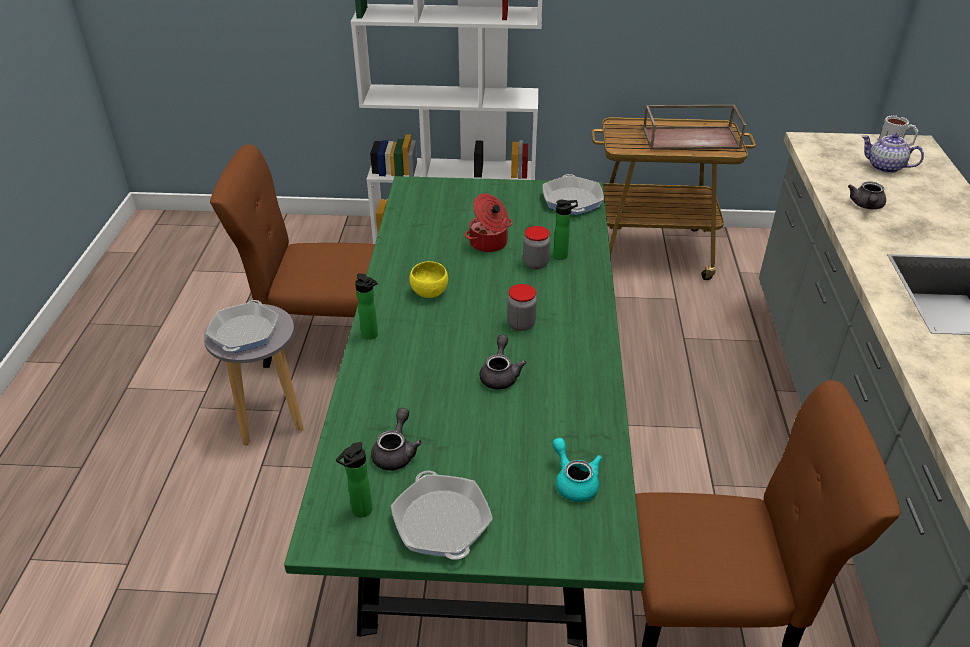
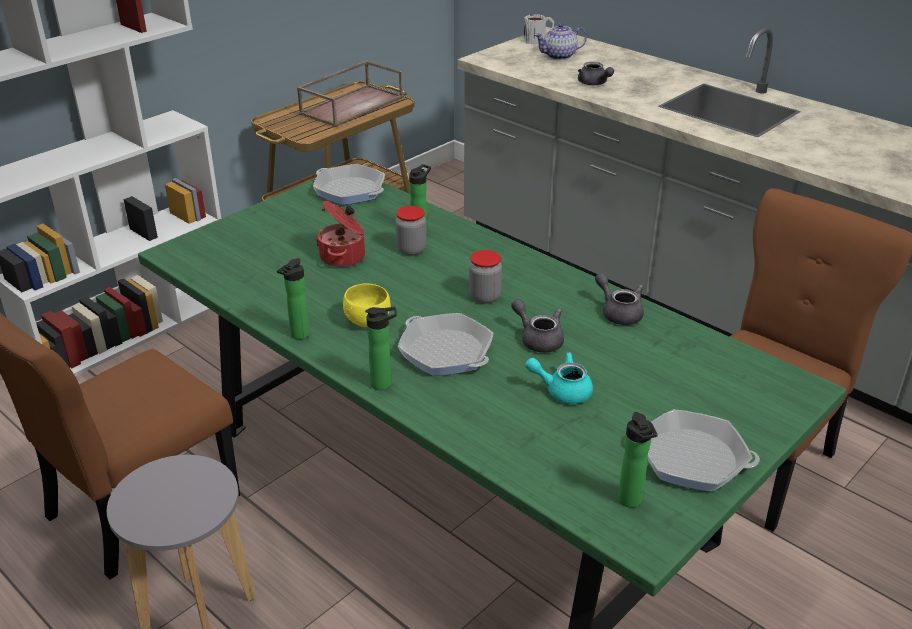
camera: 50 degrees left, 5 degrees down
frying pan [205,300,279,353] -> frying pan moved to [398,313,493,376]
grey teapot [371,408,422,471] -> grey teapot moved to [595,273,644,325]
turquoise teapot [552,438,602,502] -> turquoise teapot moved to [525,352,593,404]
none -> bottle [277,258,310,339]

